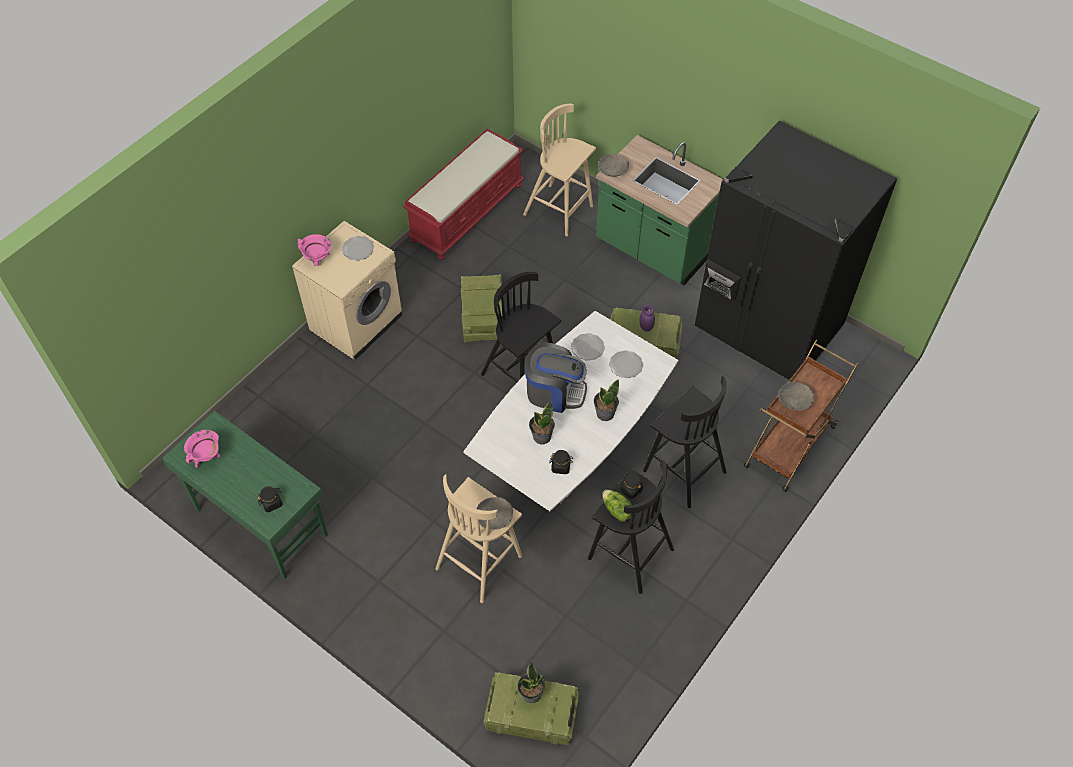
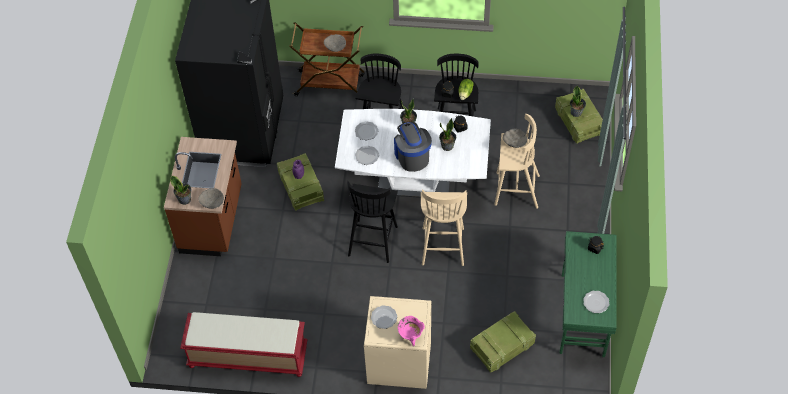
camera: 120 degrees left, 0 degrees up
pink cooking pot [184,430,220,469] -> plate [583,291,609,313]
crate [461,274,502,342] -> crate moved to [470,311,536,373]
beige stool [523,104,596,236] -> beige stool moved to [421,189,467,266]
green counter [596,135,724,285] -> brown counter [164,137,242,256]
none -> potted plant [170,176,191,205]

